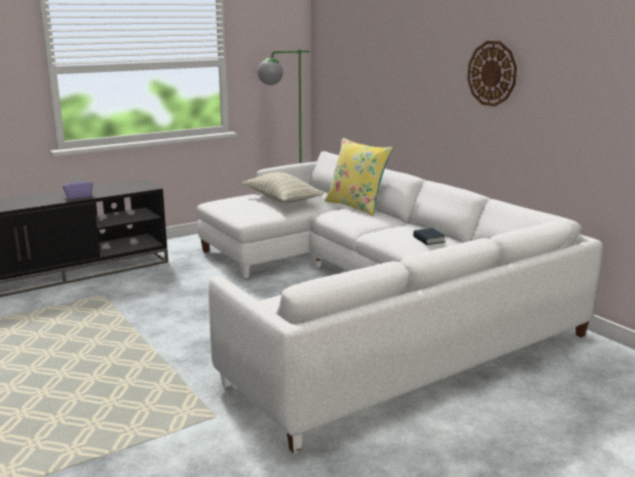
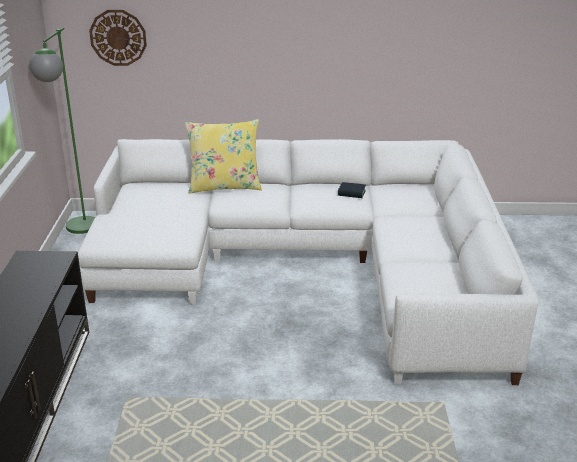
camera: 55 degrees left, 10 degrees up
purple tissue box [62,175,93,199] -> none
pillow [242,172,324,203] -> none
wall clock [467,41,517,106] -> wall clock moved to [89,10,147,66]

